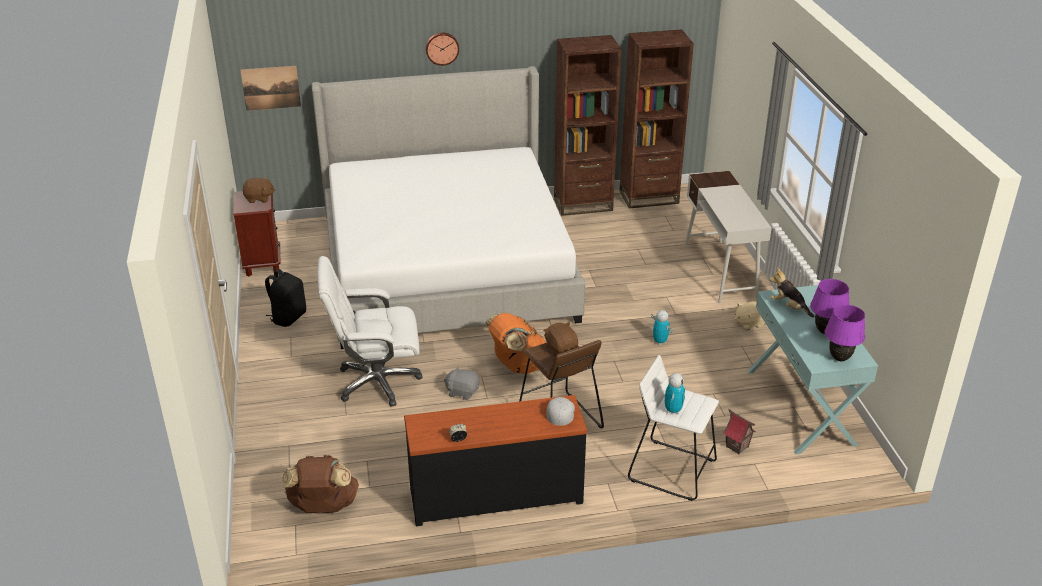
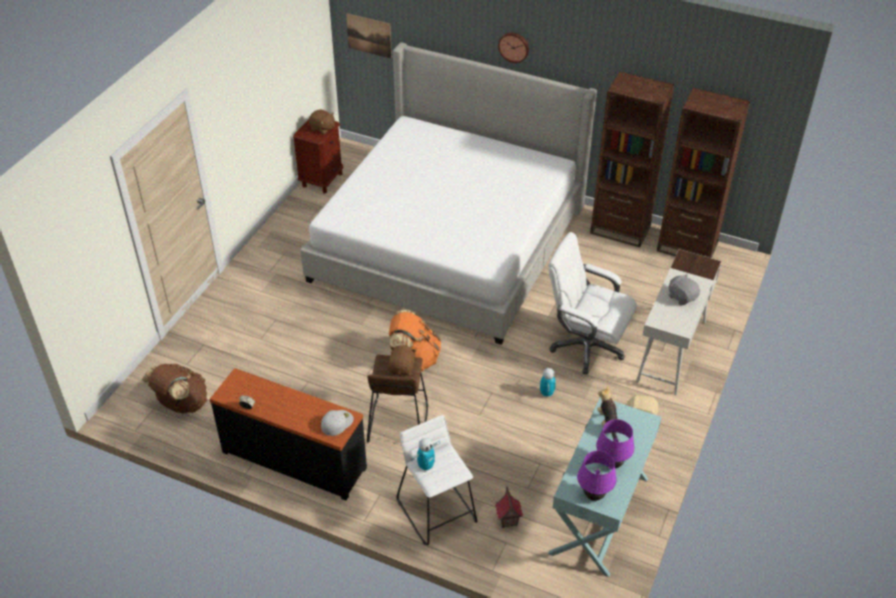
camera: 35 degrees right, 10 degrees up
black backpack [265,269,306,327] -> none
white office chair [317,256,423,406] -> white office chair moved to [548,232,637,374]
grey plush toy [444,366,480,400] -> grey plush toy moved to [669,274,700,306]

